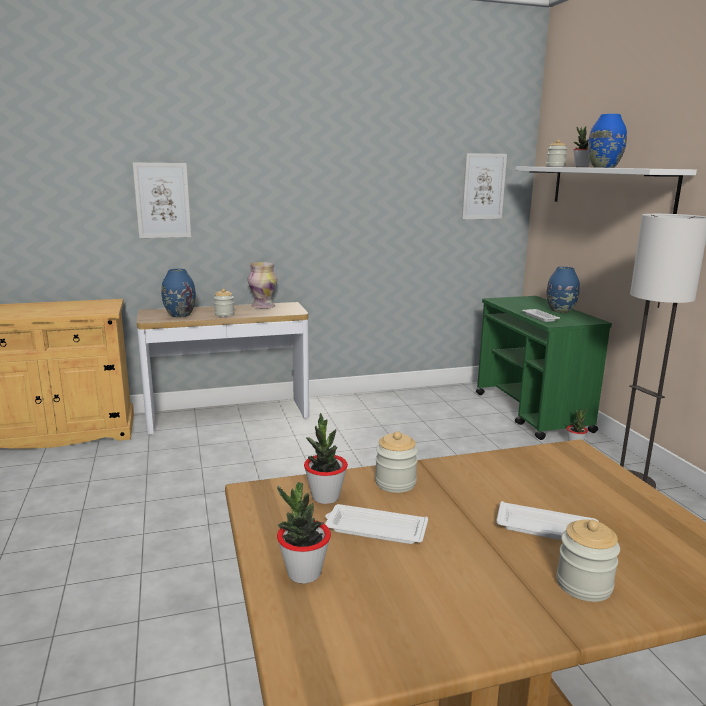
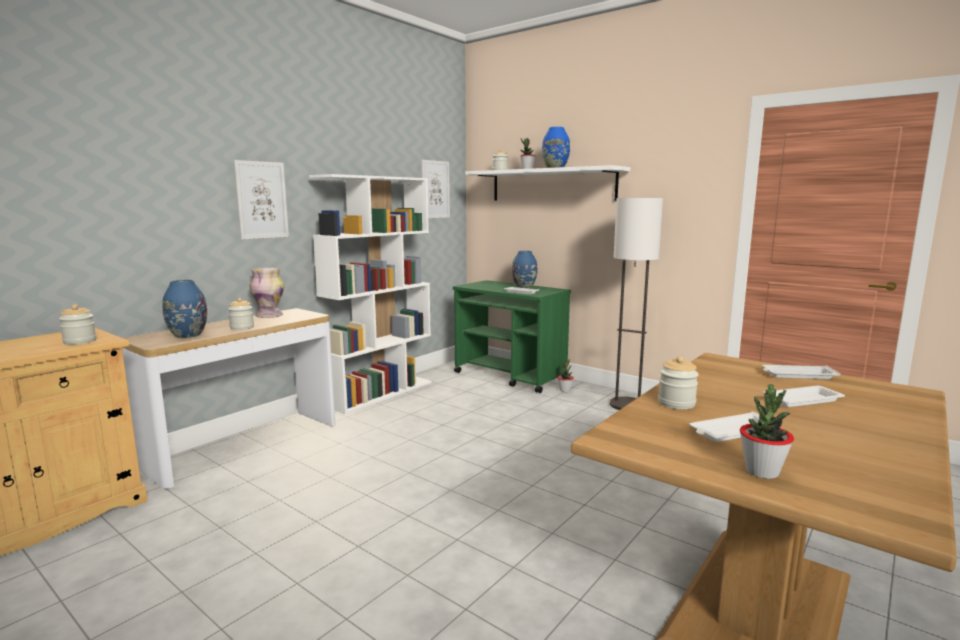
camera: 35 degrees left, 5 degrees down
picture [133,162,191,238] -> picture moved to [233,160,289,240]
potted plant [304,413,348,504] -> none
jar [557,519,620,602] -> jar moved to [59,304,96,345]
none -> white bookcase [309,174,432,414]
none -> white tray [762,365,841,379]

